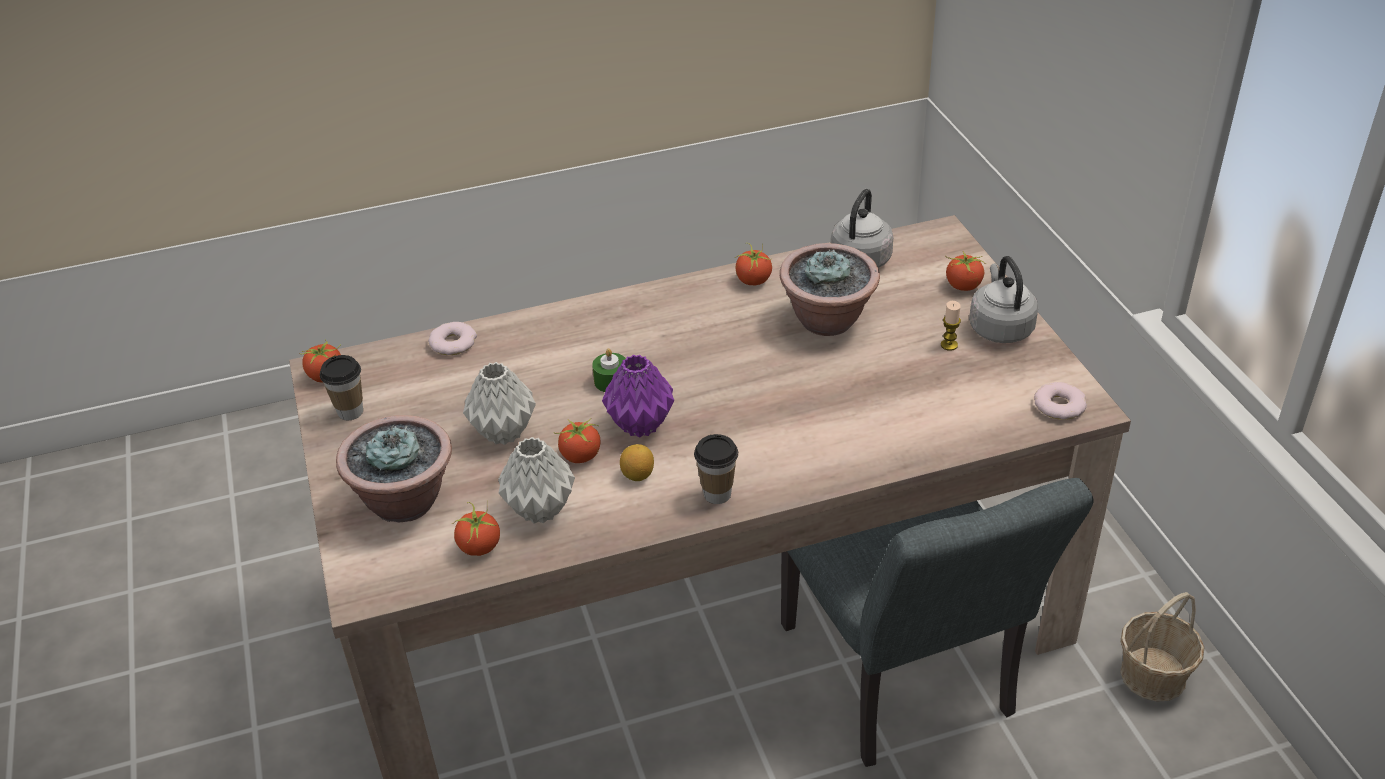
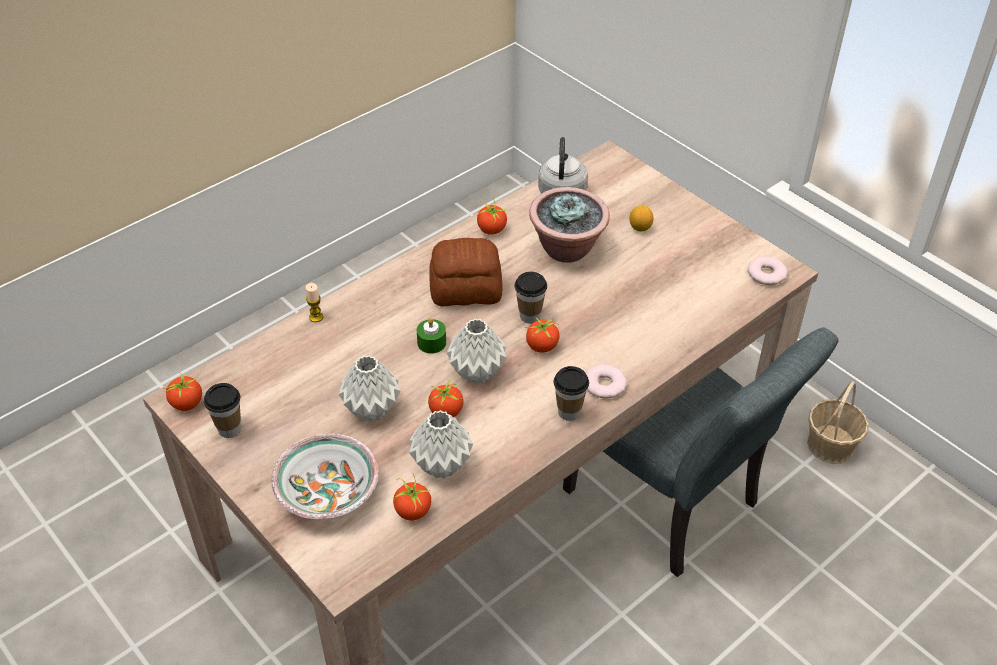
camera: 25 degrees left, 5 degrees up
potted plant [336,415,452,522] -> bowl [272,434,379,519]
donut [428,322,477,355] -> donut moved to [586,364,627,399]
purple vase [602,355,674,438] -> grey vase [447,319,506,384]
lemon [620,444,654,481] -> lemon moved to [629,205,653,231]
candle [941,301,961,351] -> candle moved to [306,283,323,322]
tomato [945,251,986,291] -> tomato moved to [524,318,559,353]
grey kettle [969,256,1039,343] -> none
none -> bread [430,238,502,306]
none -> cup [514,272,547,324]

